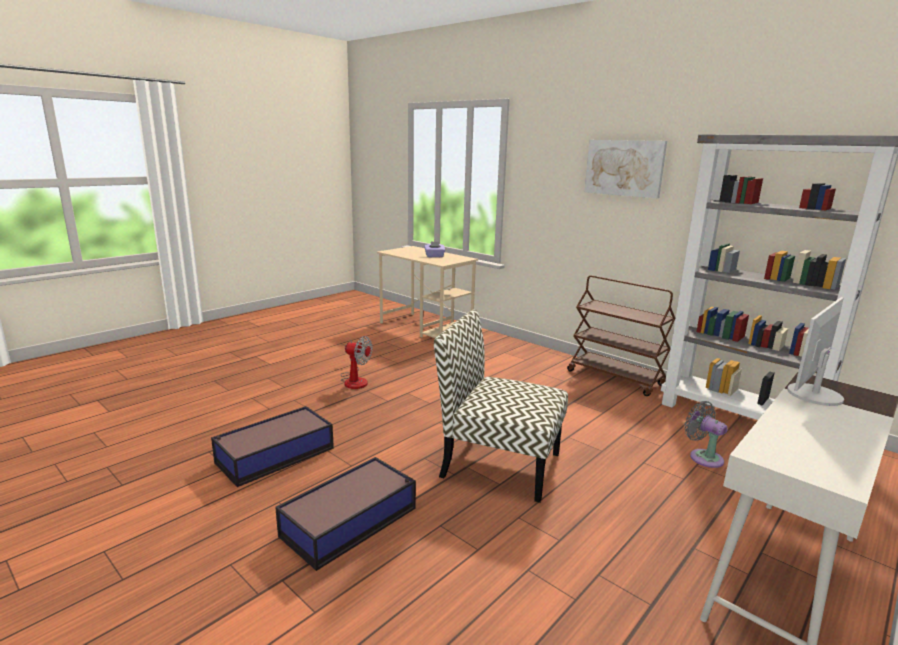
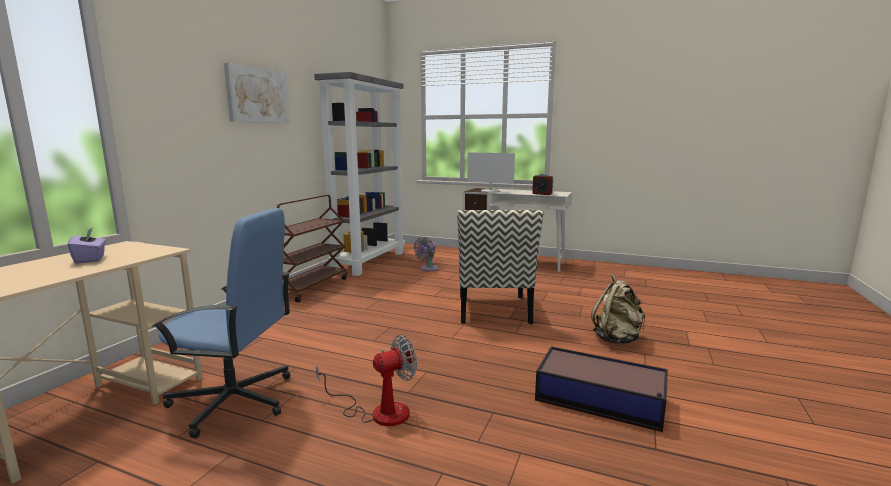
camera: 110 degrees left, 5 degrees down
storage box [275,457,416,571] -> beige backpack [591,274,645,344]
fan [341,336,373,389] -> fan turned 60 degrees clockwise [316,335,417,426]
none -> blue office chair [152,208,290,439]
none -> alarm clock [532,174,553,195]

